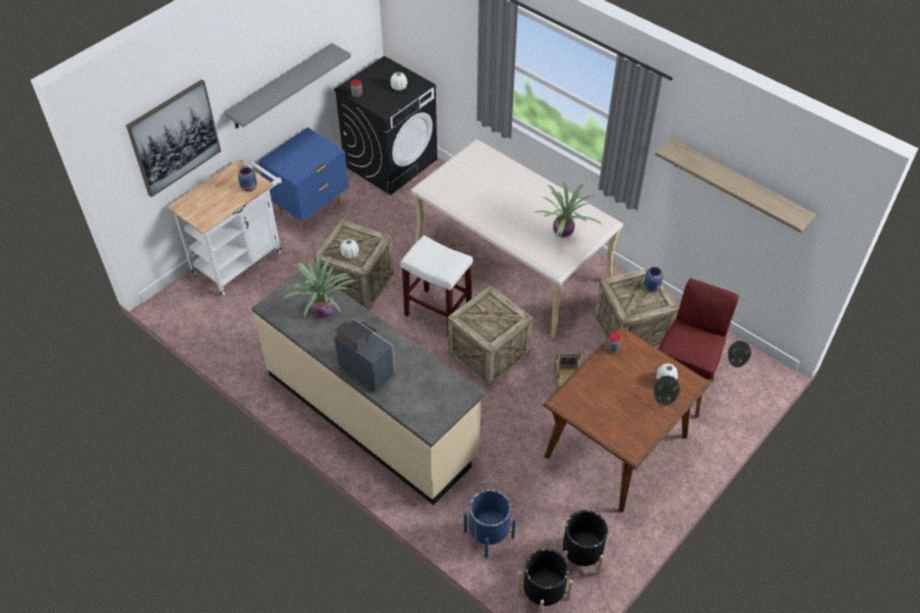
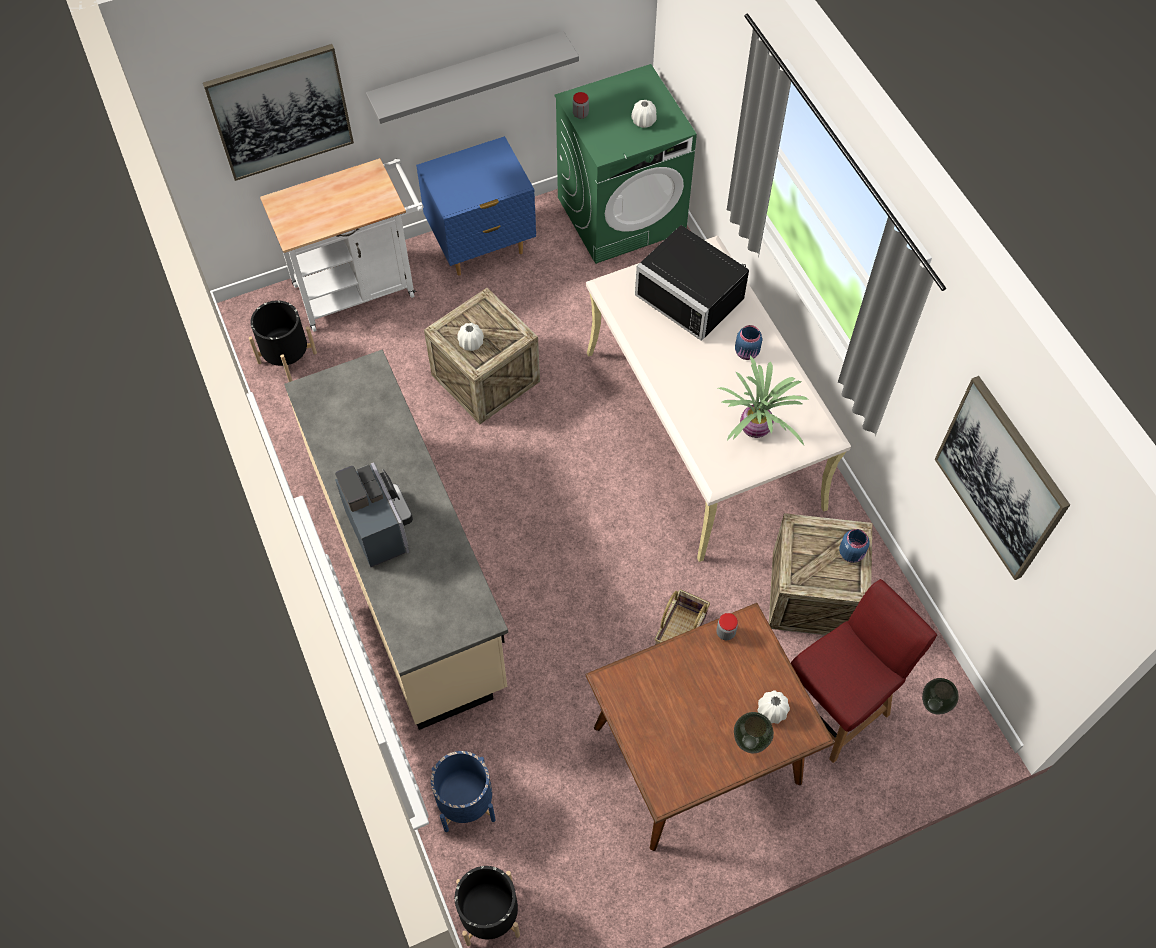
camera: 25 degrees right, 10 degrees up
blue jar [238,167,257,192] -> blue jar moved to [735,325,762,360]
potted plant [283,255,354,317] -> none
black washing machine [334,56,437,195] -> green washing machine [555,64,697,264]
white stool [400,235,473,336] -> none
crate [448,285,533,387] -> none
black planter [563,510,608,575] -> black planter moved to [249,300,317,382]
shelf [655,138,816,233] -> picture [935,376,1070,580]
none -> black microwave [635,225,749,341]

